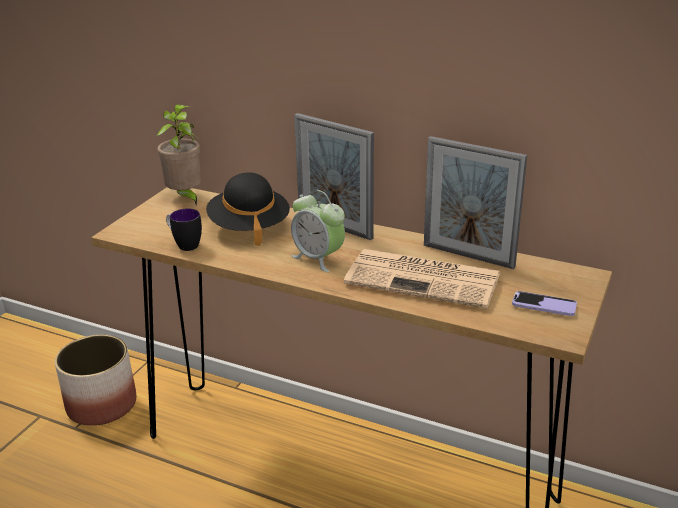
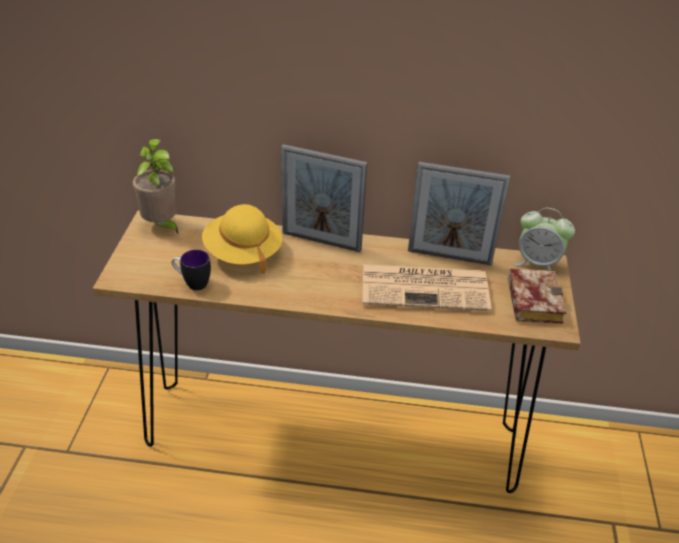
camera: 20 degrees left, 10 degrees up
planter [55,334,136,426] -> none
black hat [206,173,290,246] -> yellow hat [202,204,282,274]
alarm clock [291,189,345,272] -> alarm clock moved to [514,208,575,277]
phone [512,291,577,316] -> book [508,269,566,324]

